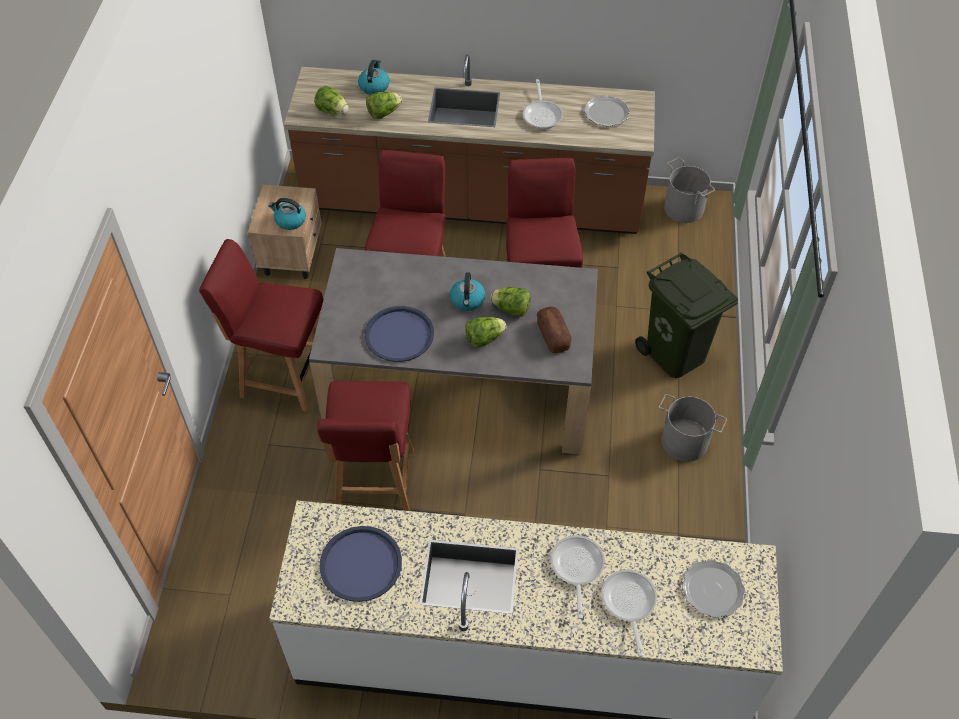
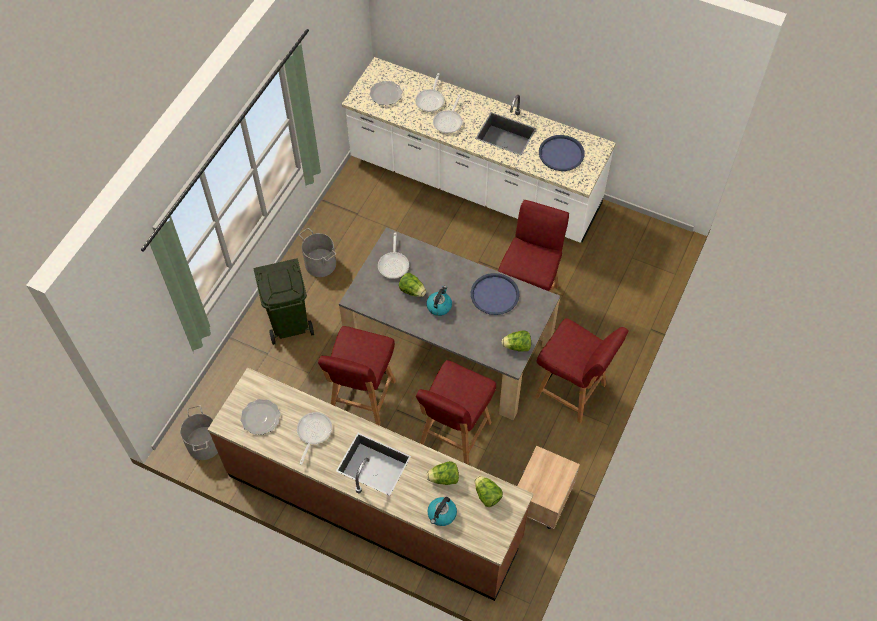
camera: 160 degrees left, 5 degrees up
kettle [269,198,306,230] -> none
lettuce [465,317,507,347] -> lettuce moved to [502,330,531,352]
bread [537,307,572,353] -> frying pan [378,233,409,279]

